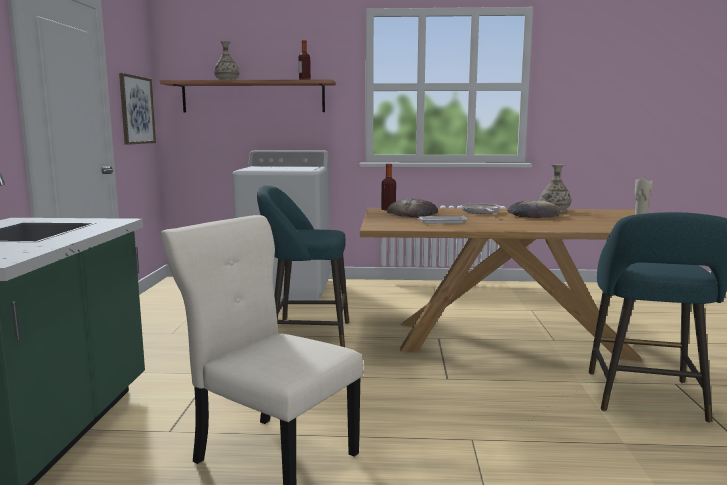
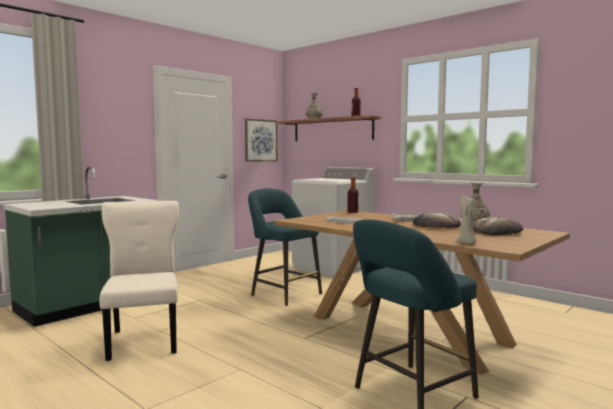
camera: 40 degrees right, 5 degrees down
bread [387,199,438,218] -> bread moved to [473,217,523,235]

